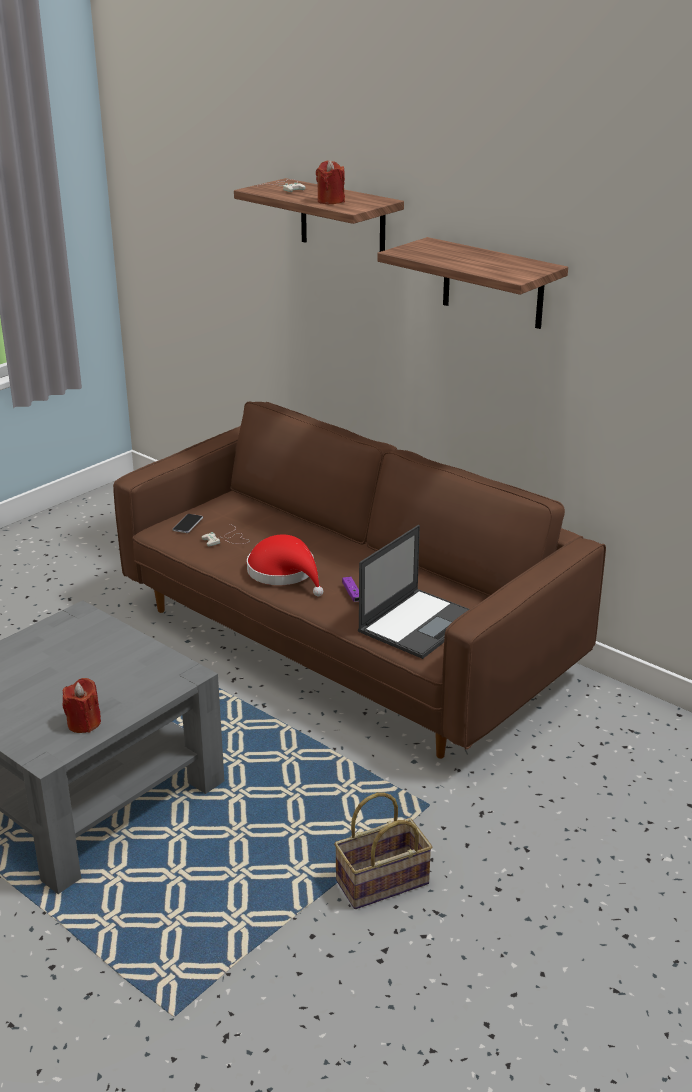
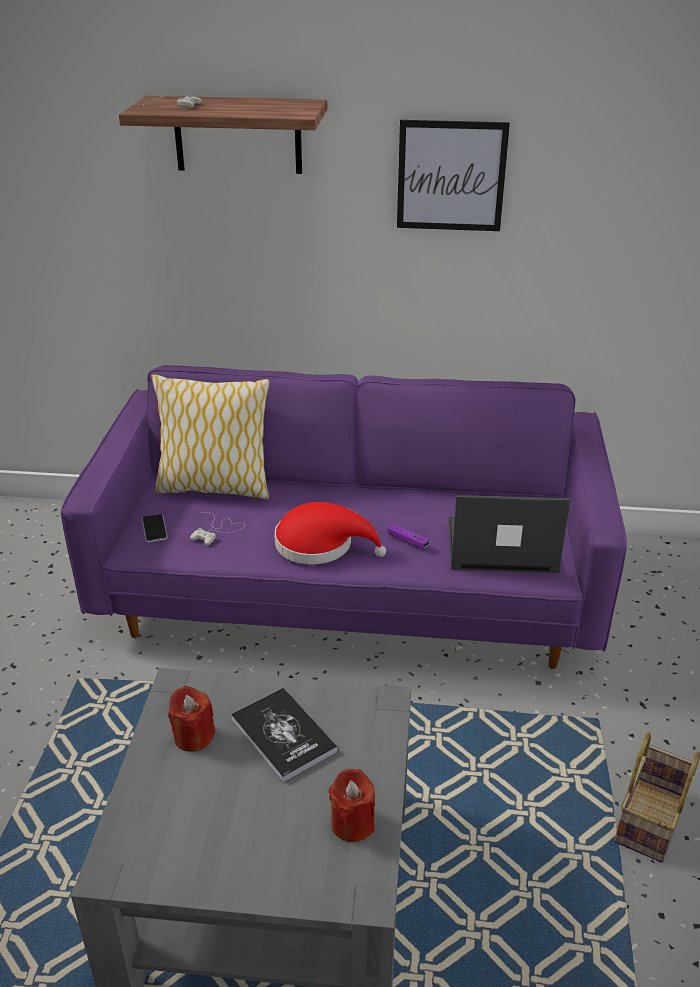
camera: 35 degrees left, 5 degrees up
brown sofa [113,402,606,759] -> purple sofa [61,365,627,669]
red candle [316,160,345,204] -> red candle moved to [168,686,215,752]
laptop [358,525,469,659] -> laptop turned 90 degrees counterclockwise [448,495,570,573]
shelf [377,237,568,329] -> picture [397,120,510,231]
none -> pillow [152,374,270,499]
none -> book [231,688,338,782]

